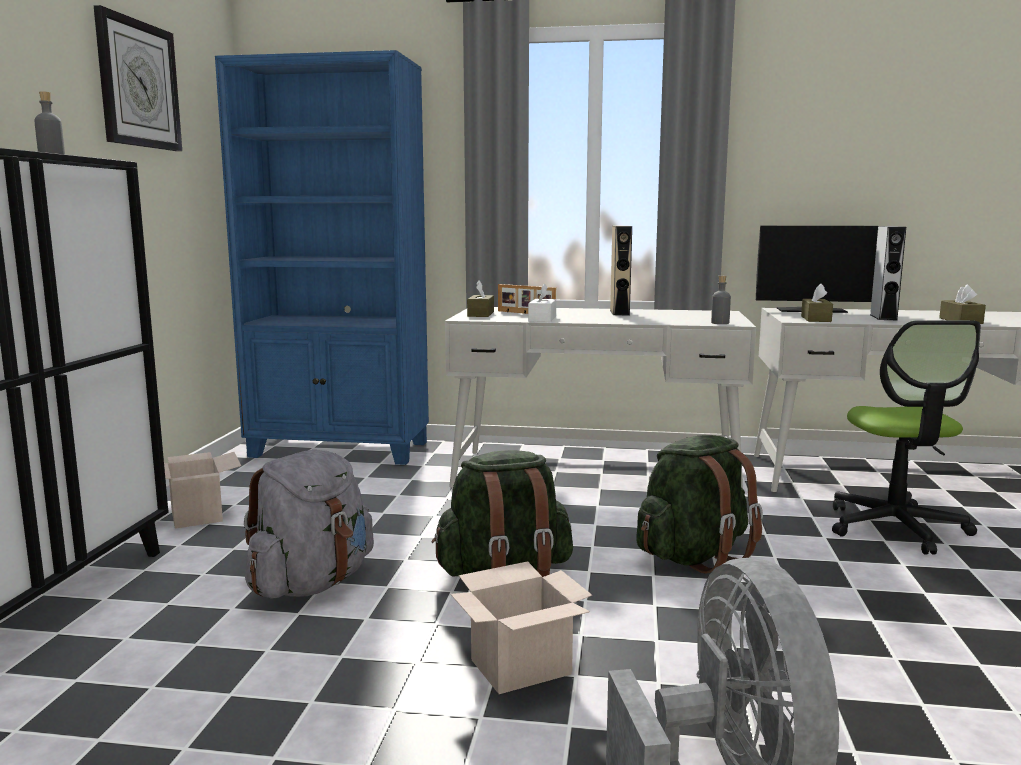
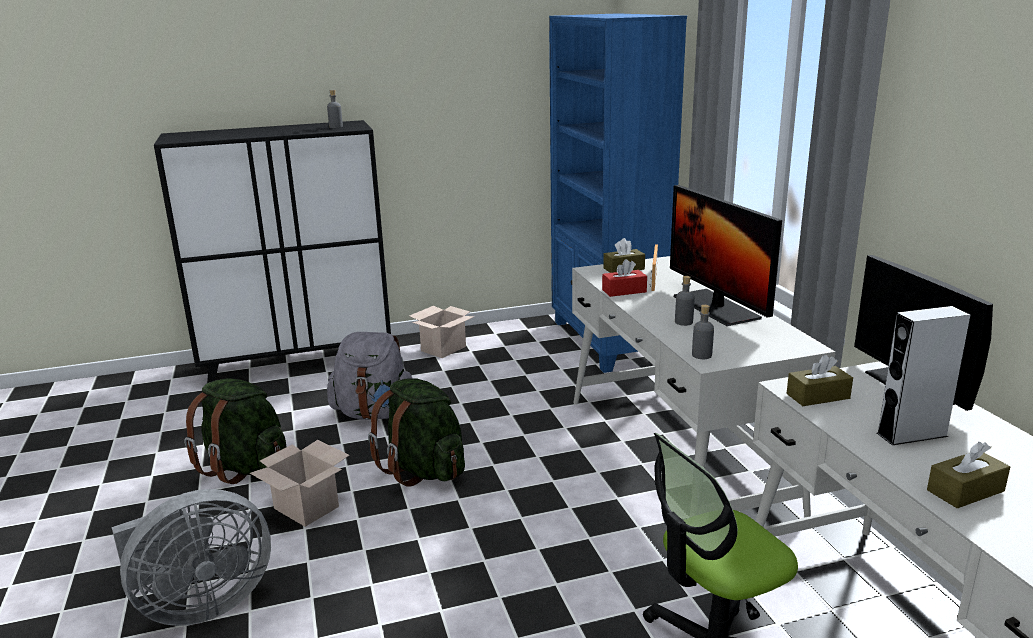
camera: 65 degrees right, 10 degrees up
wall clock [94,5,182,151] -> none
white tissue box [528,283,556,322] -> red tissue box [602,259,647,297]
beige speaker [610,226,632,316] -> monitor [670,185,782,326]
green backpack [636,435,763,574] -> green backpack moved to [185,378,287,484]
none -> grey bottle [675,276,695,326]

